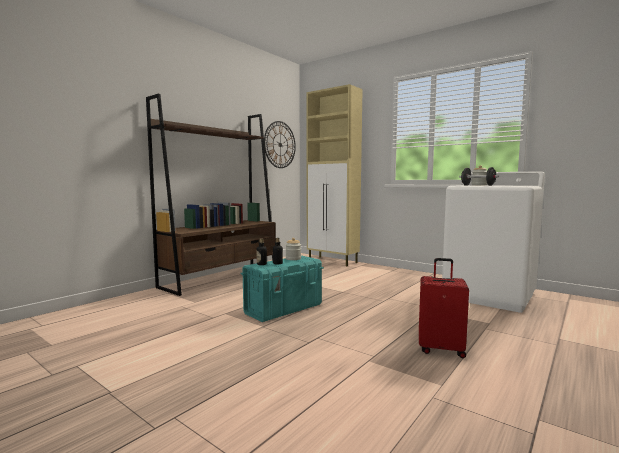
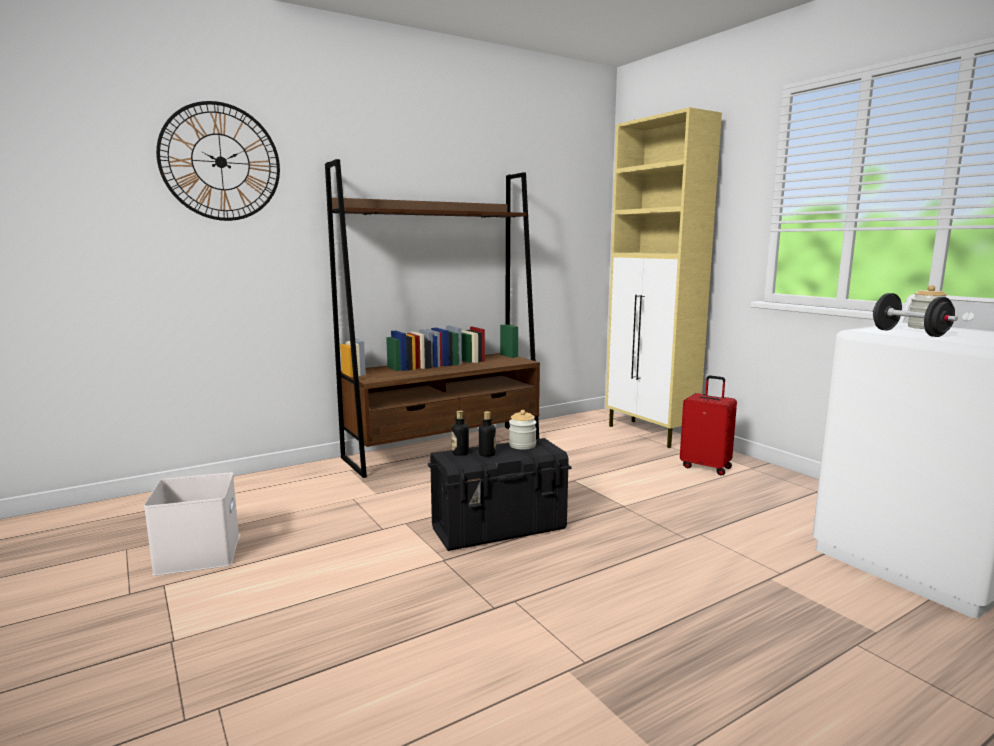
camera: 20 degrees right, 5 degrees up
turquoise storage box [241,256,324,322] -> black storage box [428,438,572,551]
wall clock [264,121,296,168] -> wall clock moved to [156,101,280,221]
red suitcase [419,258,469,358] -> red suitcase moved to [680,376,737,476]
none -> white storage box [144,472,239,576]

